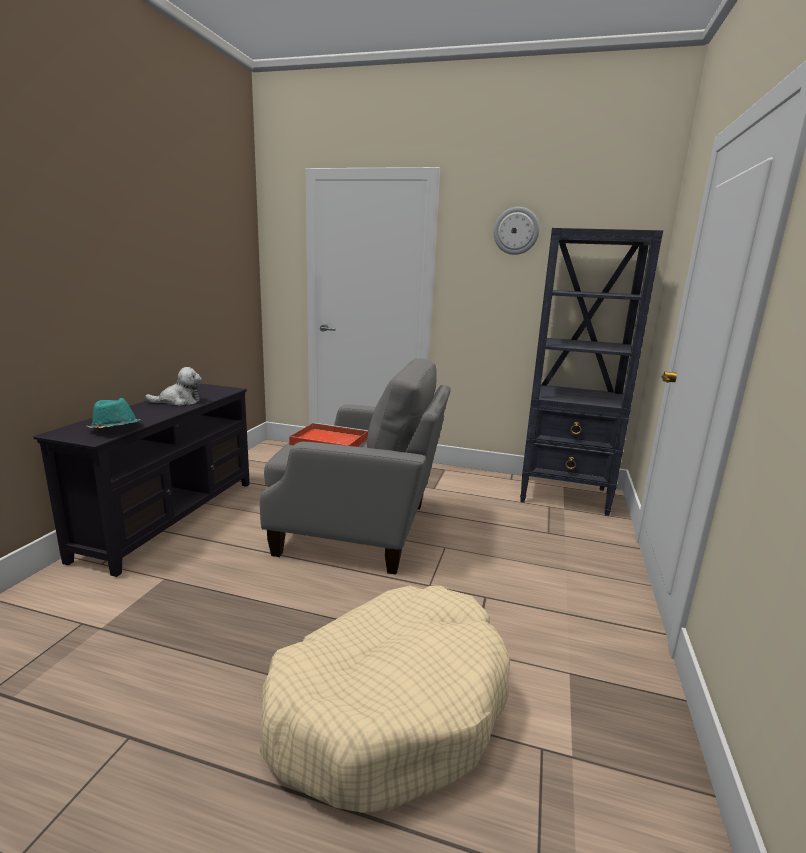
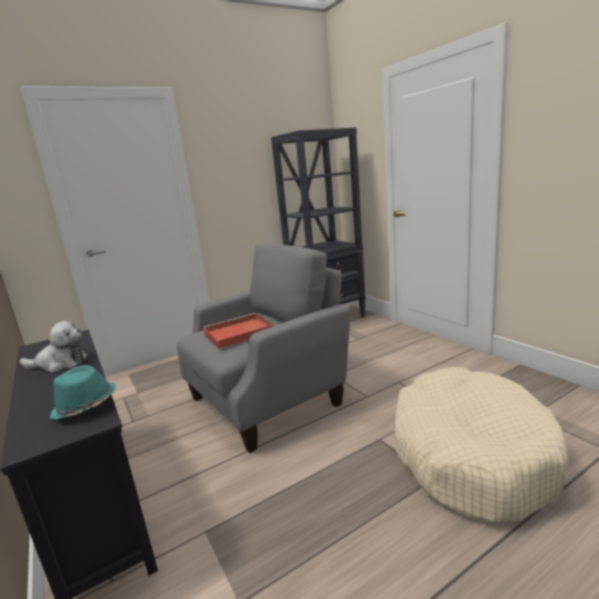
camera: 45 degrees left, 0 degrees up
plush toy [145,367,202,406] -> plush toy turned 60 degrees clockwise [20,321,87,373]
wall clock [494,207,540,255] -> none

